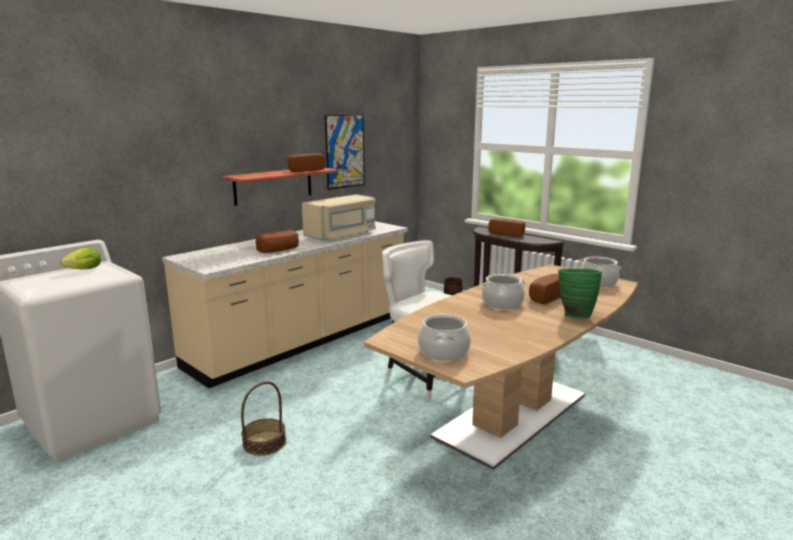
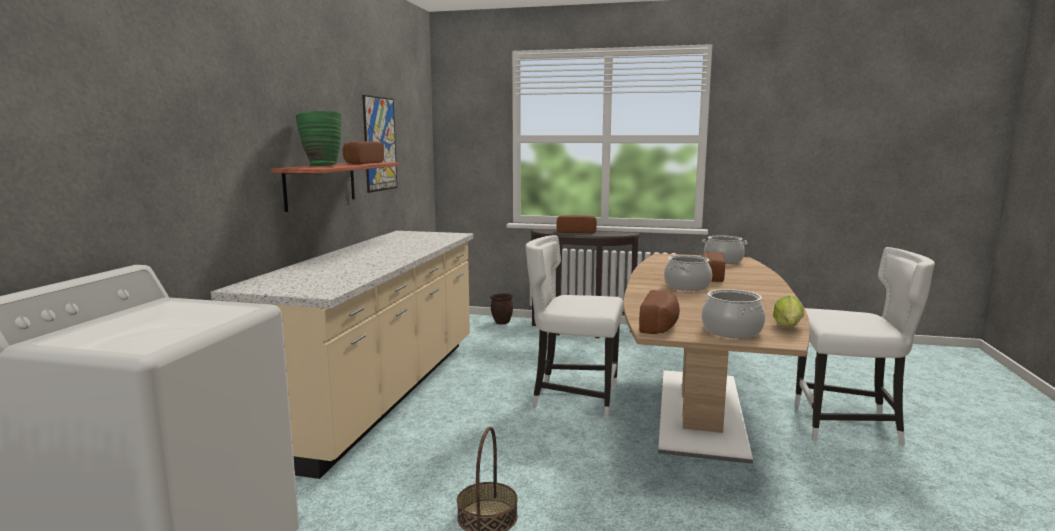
camera: 30 degrees left, 5 degrees down
lettuce [60,247,101,270] -> lettuce moved to [773,295,804,328]
bread [256,230,299,253] -> bread moved to [639,290,680,334]
beige microwave [302,194,376,241] -> none
green vase [558,268,602,319] -> green vase moved to [296,111,342,166]
none -> white chair [795,247,935,446]

